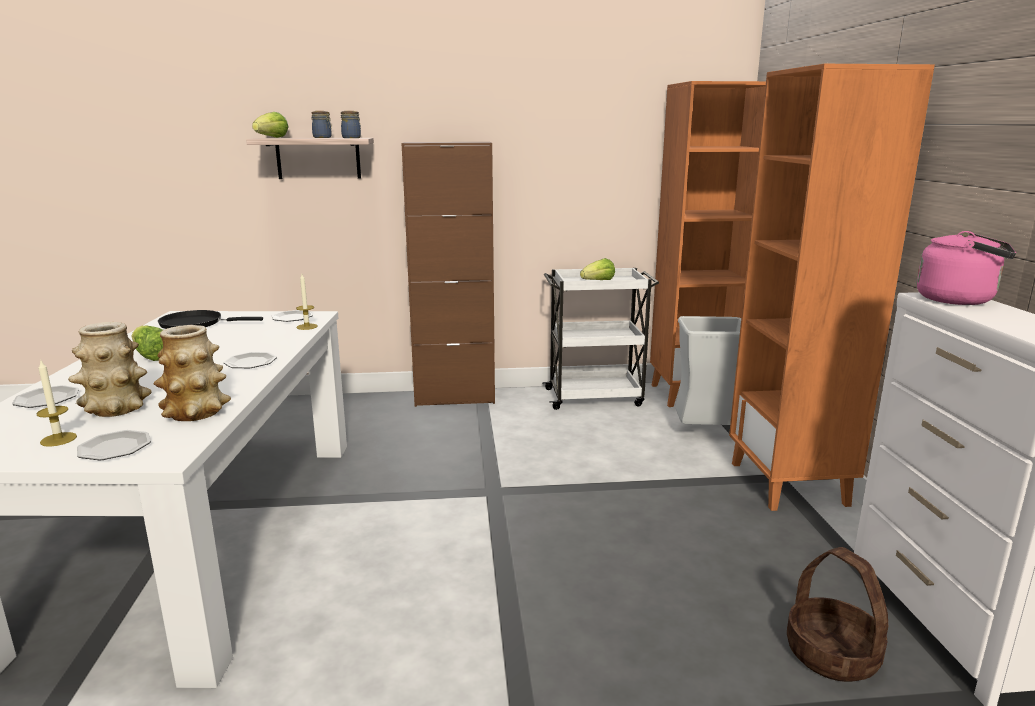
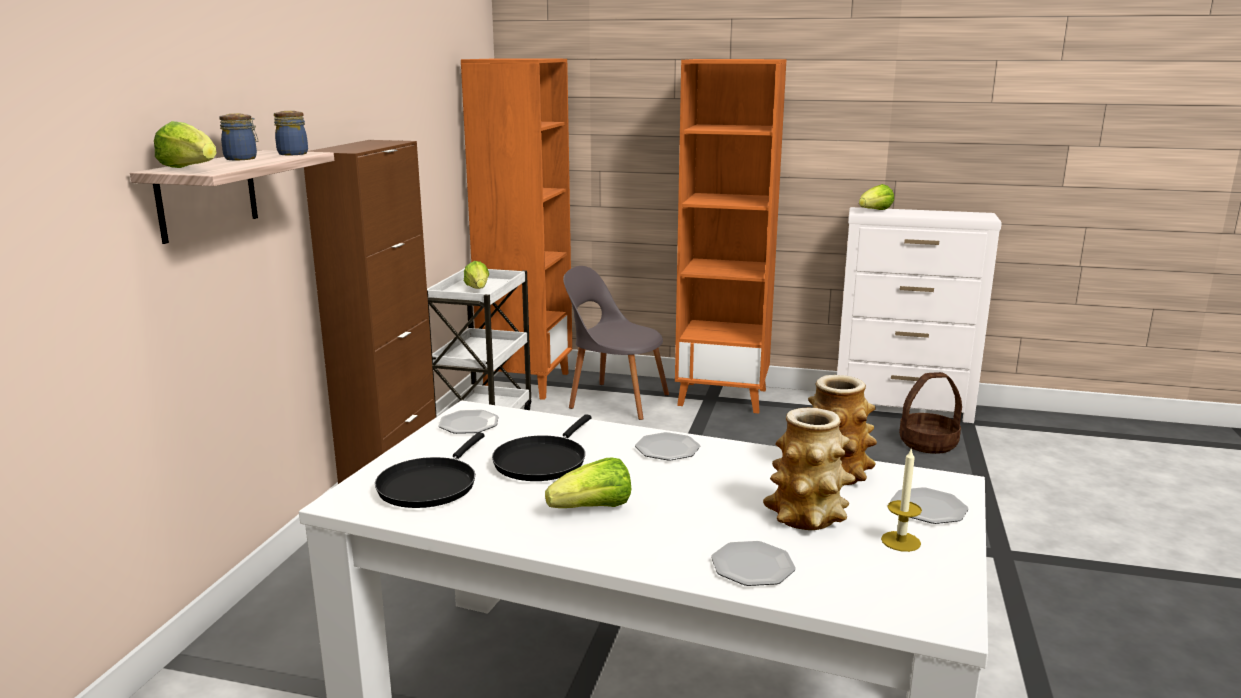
camera: 70 degrees left, 0 degrees up
candle [296,274,318,330] -> none
grey trash can [676,316,741,425] -> grey chair [563,266,669,420]
pink kettle [917,231,1016,305] -> lettuce [859,184,894,210]
none -> black frying pan [492,414,592,481]

